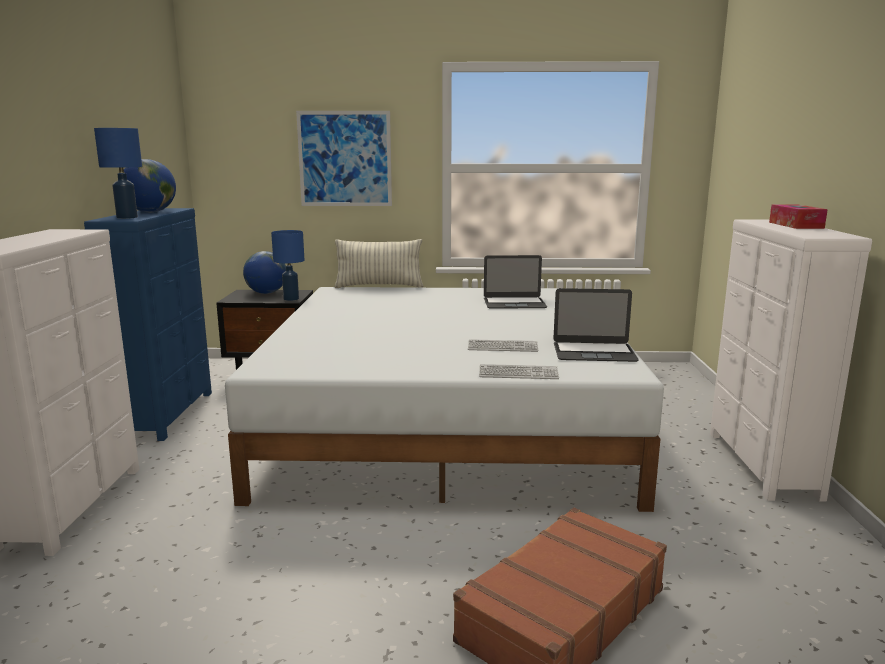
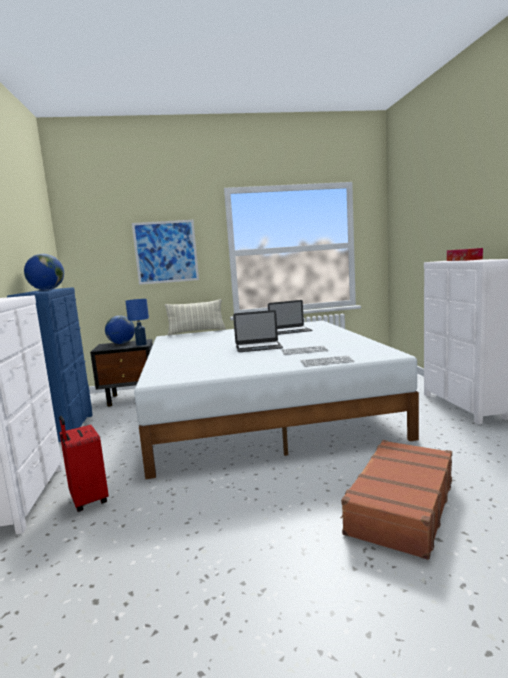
camera: 10 degrees left, 5 degrees down
blue table lamp [94,128,142,219] -> none
laptop [553,288,639,362] -> laptop moved to [233,310,283,352]
none -> red suitcase [59,416,109,512]

